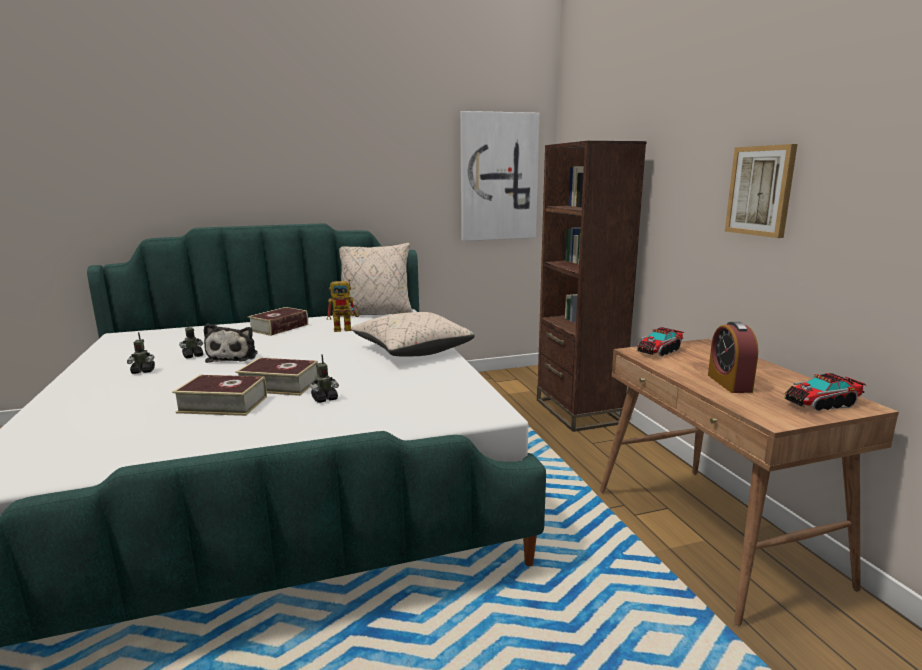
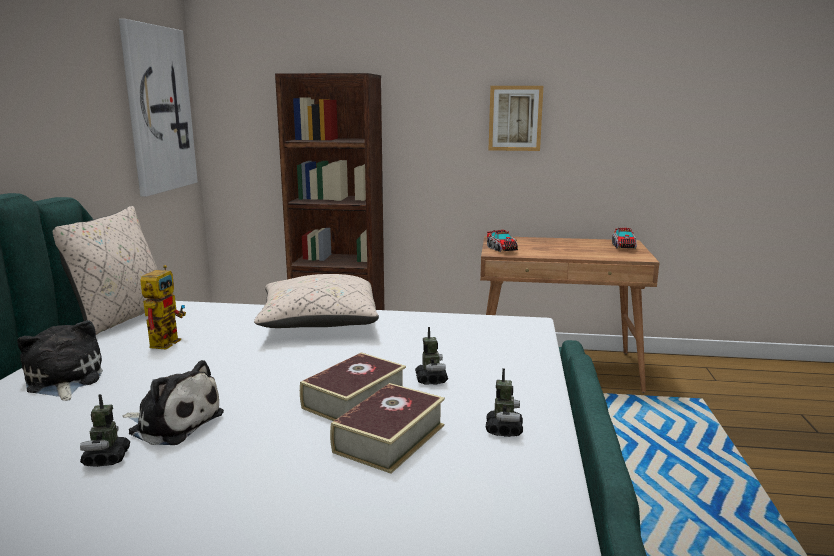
camera: 65 degrees left, 0 degrees up
toy robot [127,332,155,374] -> toy robot moved to [486,368,523,437]
book [248,307,308,336] -> plush toy [17,320,103,401]
alarm clock [708,322,758,393] -> none

